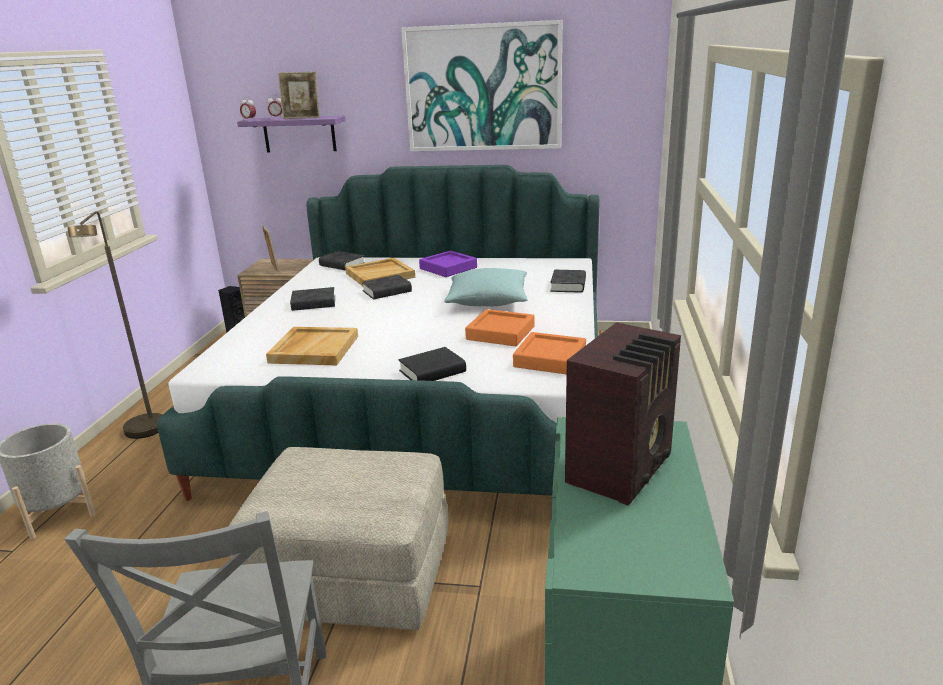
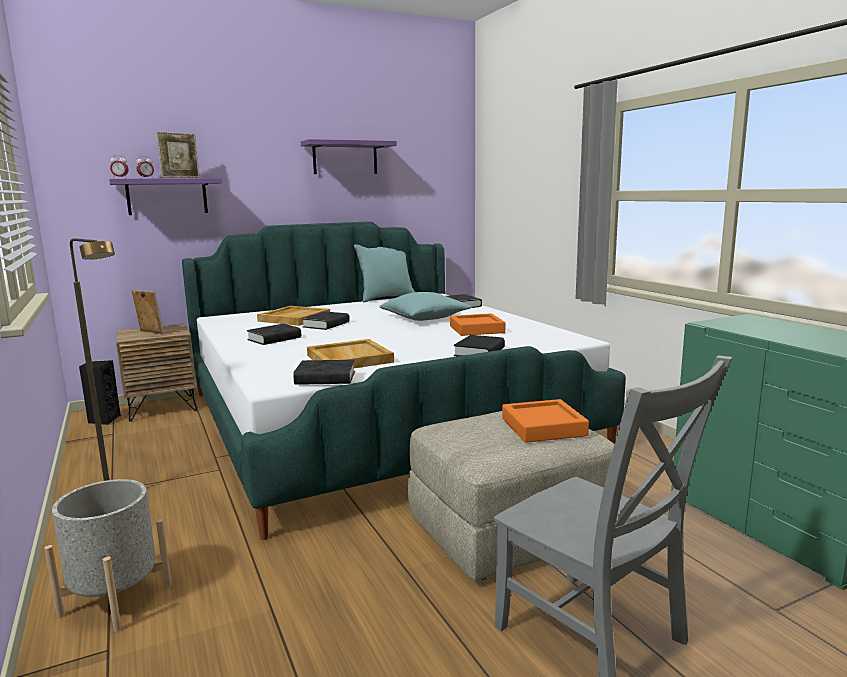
camera: 35 degrees left, 10 degrees down
black book [319,251,364,271] -> black book moved to [293,360,355,385]
picture [401,20,562,151] -> purple shelf [301,139,397,174]
purple tray [419,251,477,277] -> none
orange tray [513,332,586,374] -> orange tray moved to [502,399,589,443]
radio [565,322,681,505] -> none
none -> turquoise pillow [354,245,415,302]

